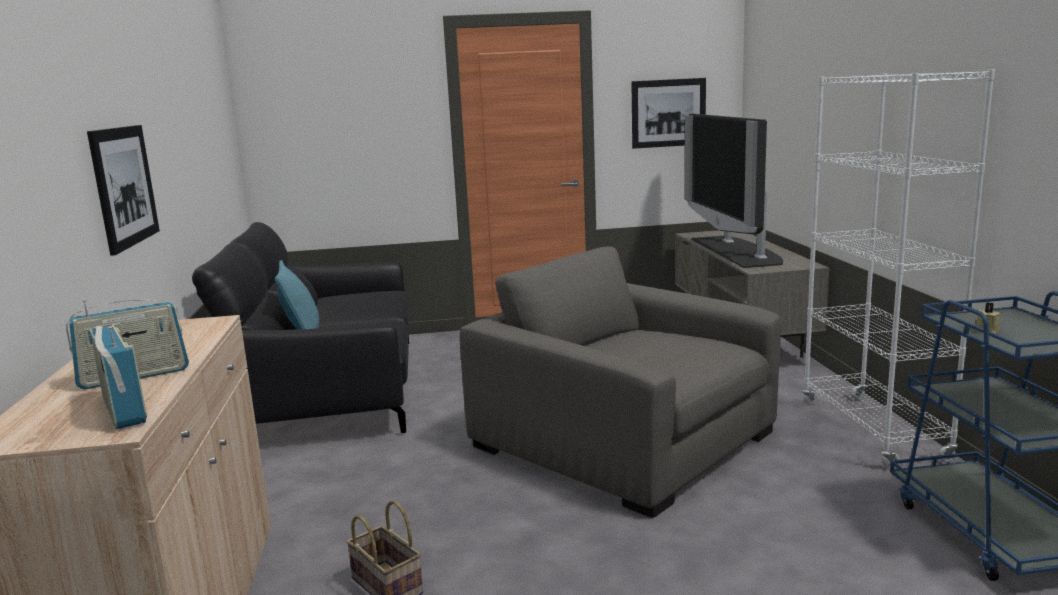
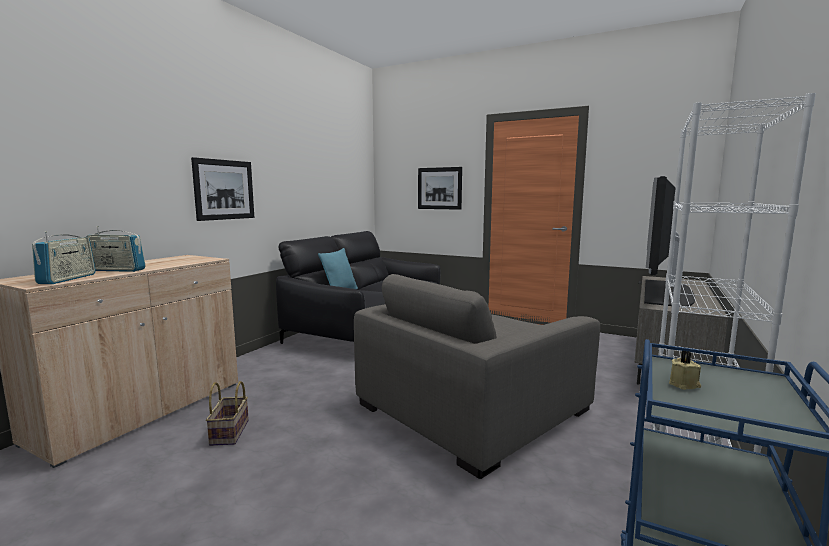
camera: 35 degrees right, 5 degrees down
grey armchair [459,247,781,518] -> grey armchair turned 120 degrees counterclockwise [354,274,600,479]
picture [631,78,706,149] -> picture moved to [418,167,462,210]

